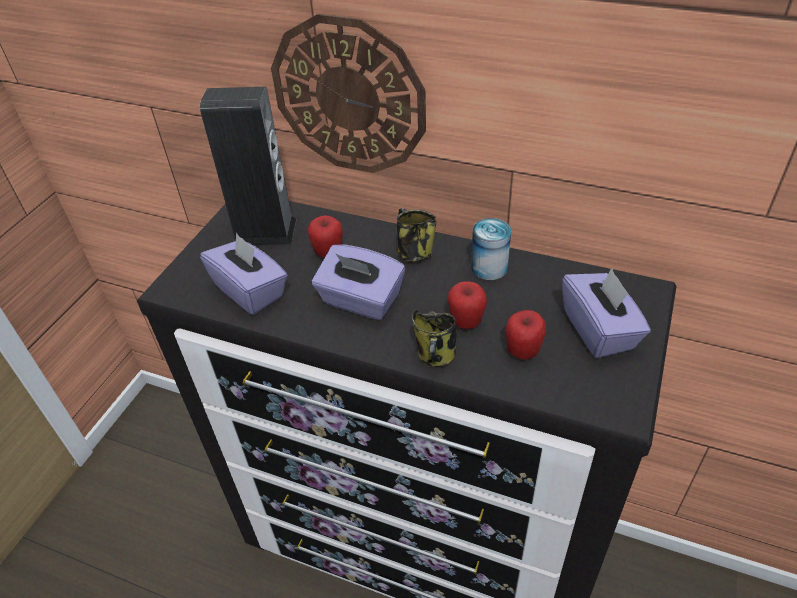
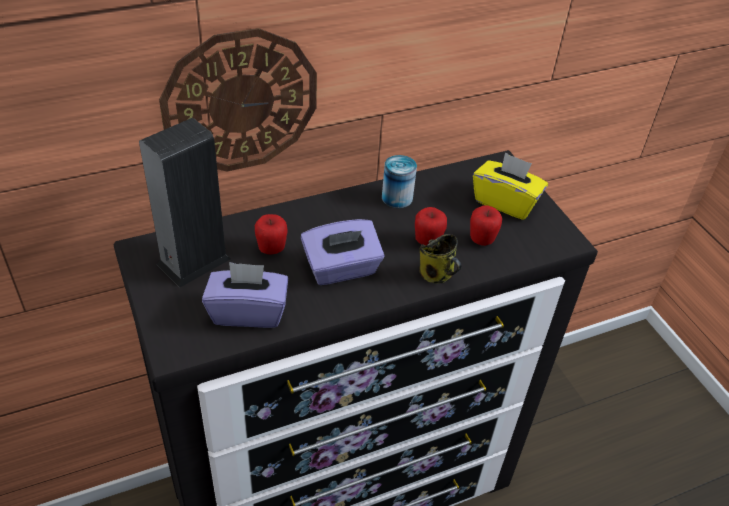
camera: 50 degrees left, 0 degrees up
mug [397,208,436,263] -> none
purple tissue box [562,268,651,358] -> yellow tissue box [473,152,548,220]

